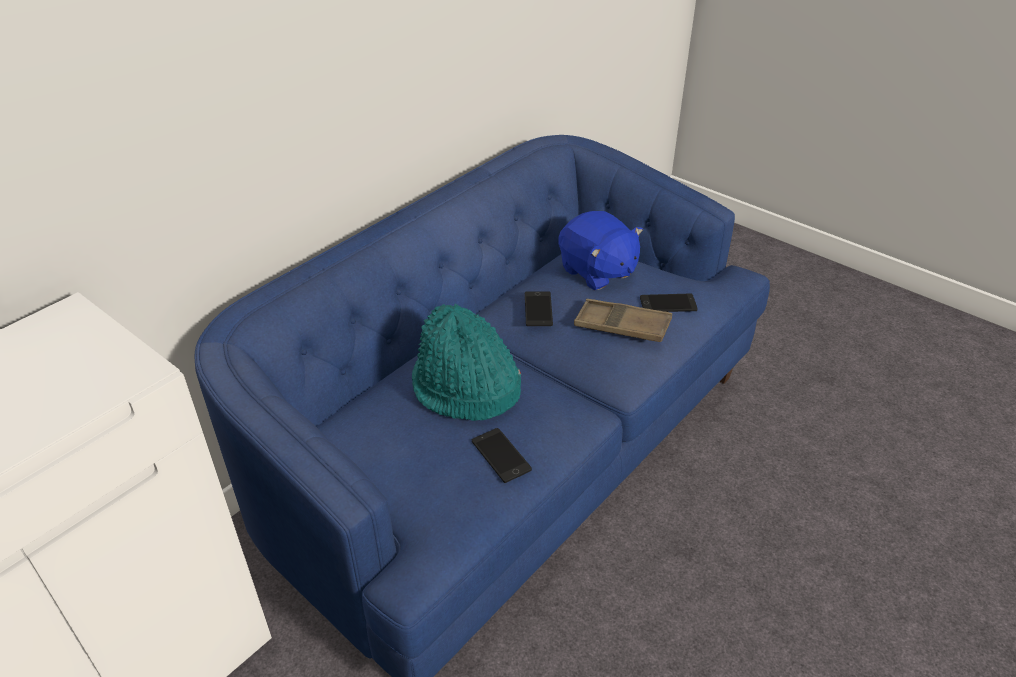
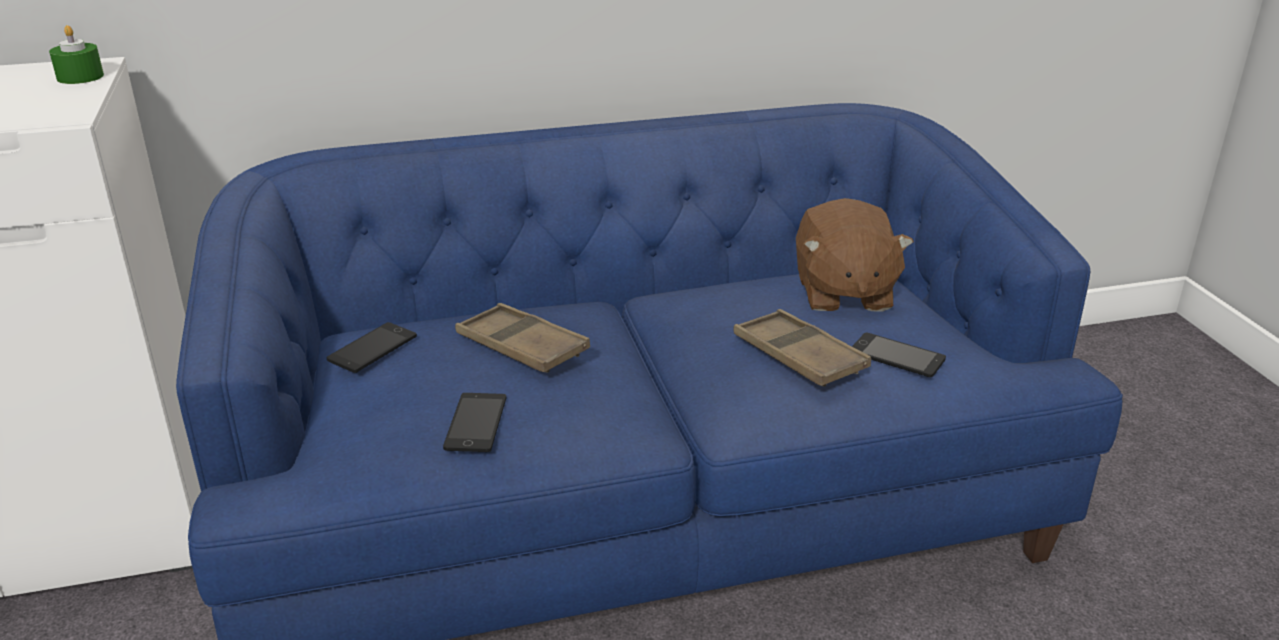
camera: 35 degrees right, 10 degrees down
turquoise hat [412,304,521,421] -> brown tray [455,303,590,373]
phone [525,291,553,326] -> phone moved to [327,322,417,373]
blue plush toy [559,211,643,290] -> brown plush toy [796,198,914,312]
none -> green candle [49,25,104,84]

